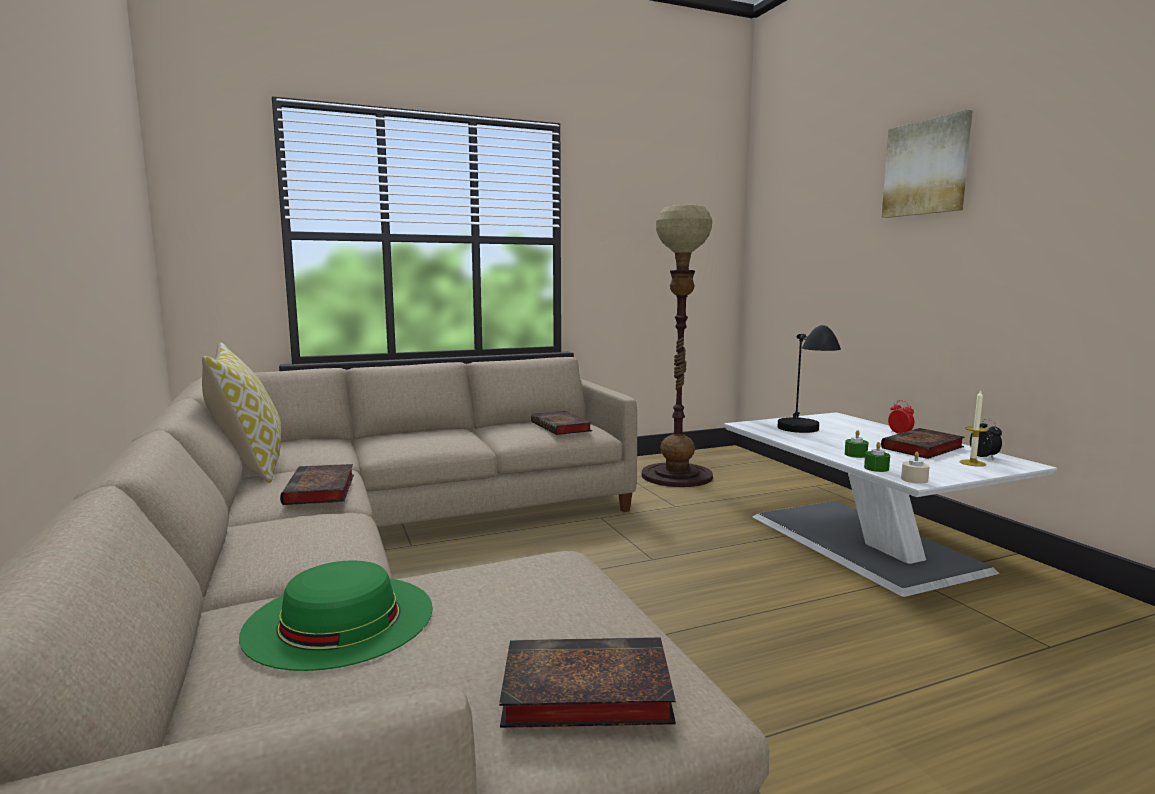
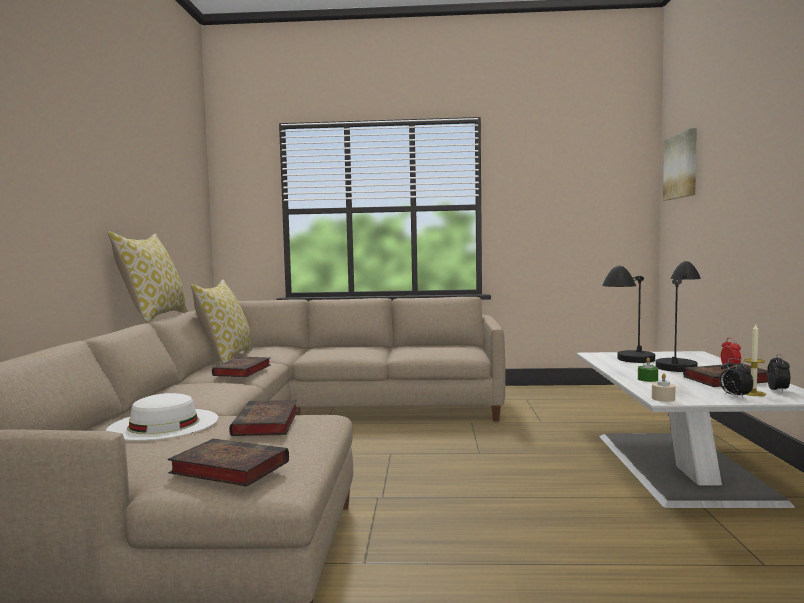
camera: 25 degrees right, 5 degrees down
green hat [239,561,433,671] -> white hat [106,393,218,441]
book [531,411,592,435] -> book moved to [229,400,298,436]
floor lamp [641,205,713,487] -> none
green candle [864,442,890,472] -> none
picture [882,110,973,218] -> picture moved to [663,128,697,200]
none -> pillow [108,232,188,323]
none -> black table lamp [656,261,701,372]
none -> alarm clock [720,358,754,399]

